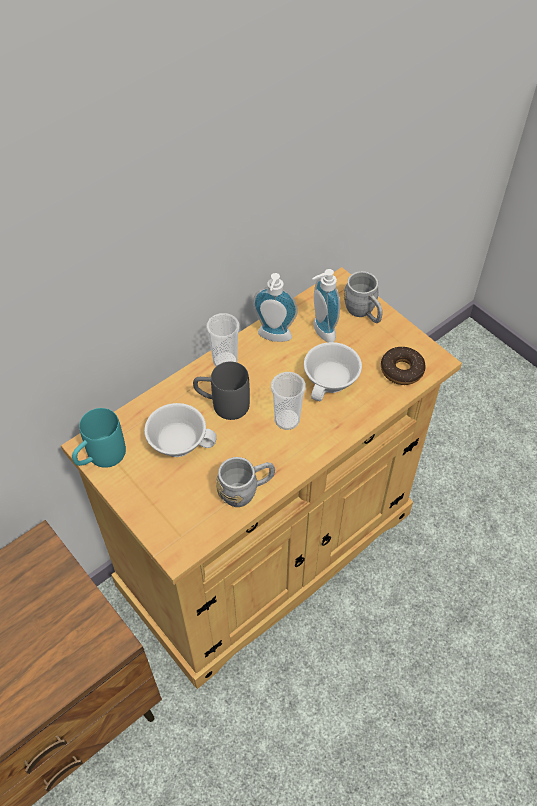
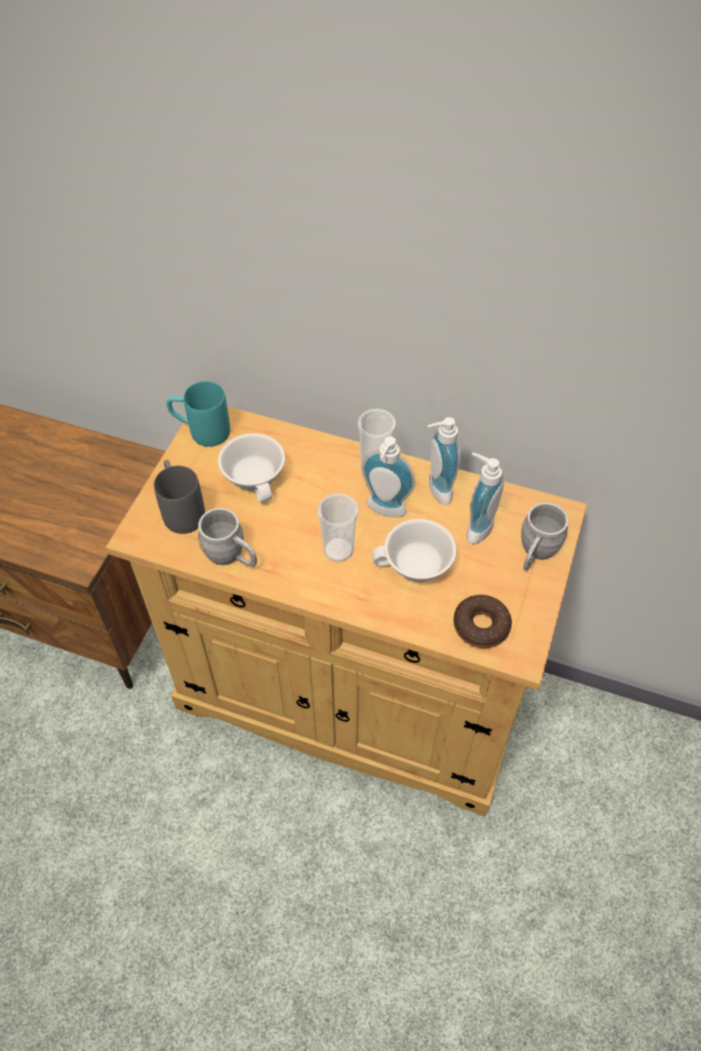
camera: 60 degrees right, 0 degrees up
grey mug [193,361,250,420] -> grey mug moved to [154,460,205,534]
none -> soap dispenser [362,436,415,517]

